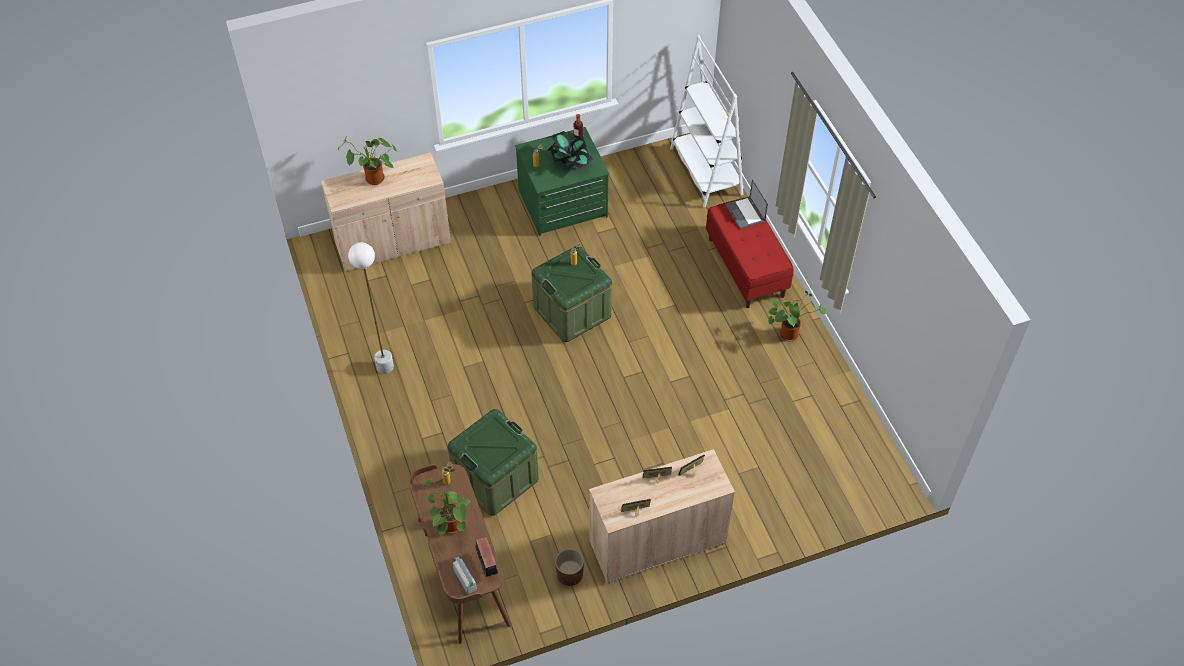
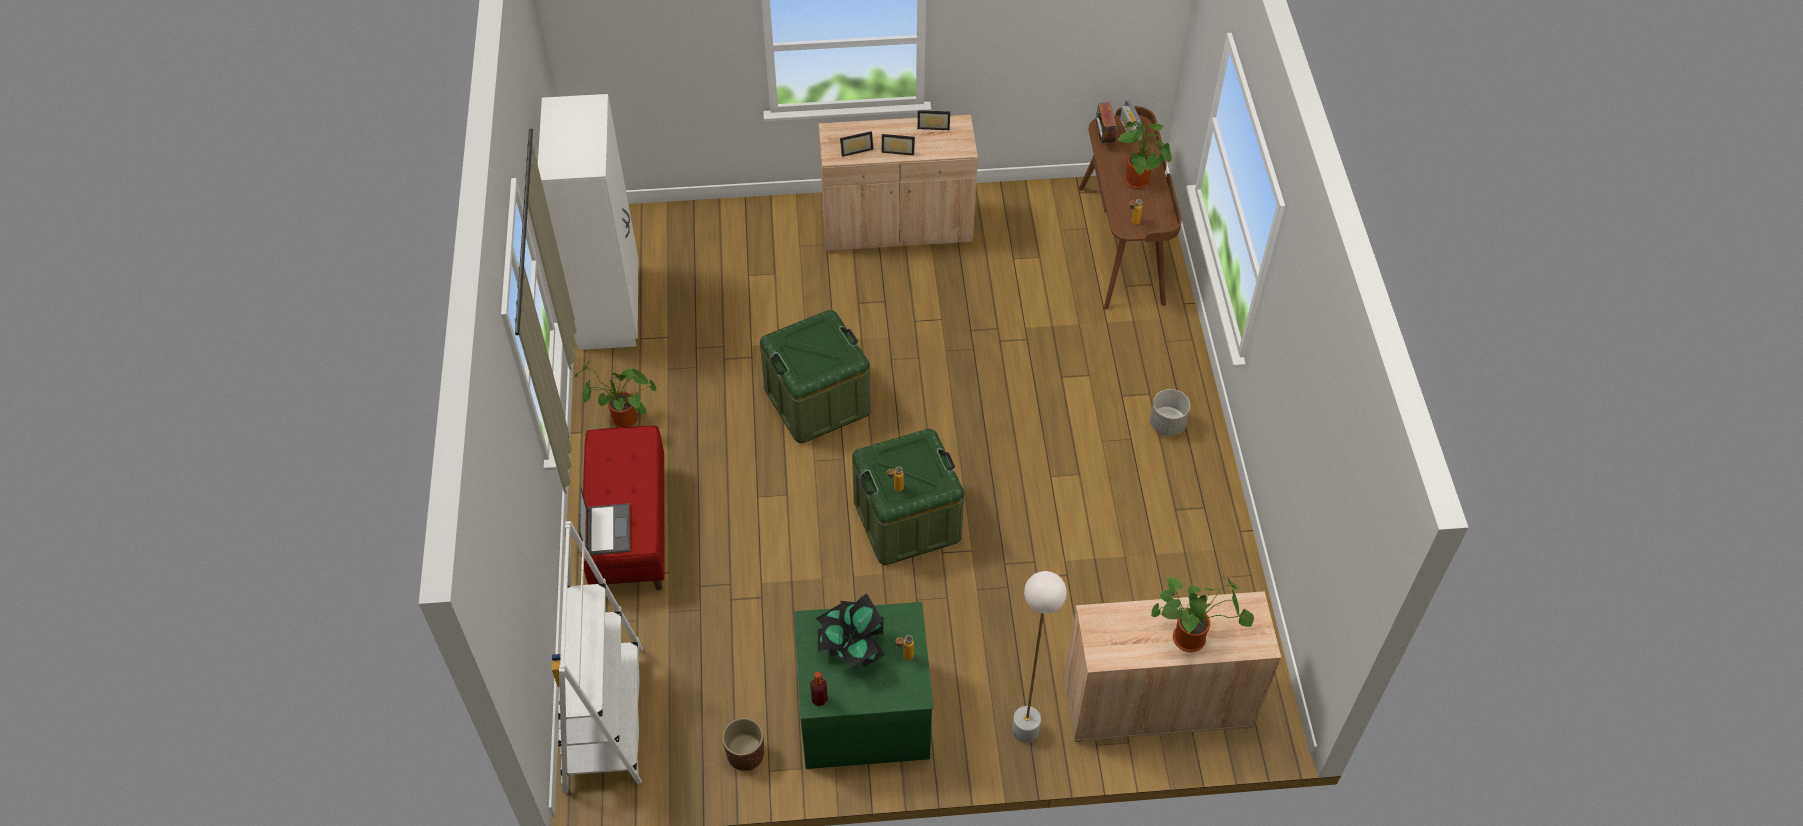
camera: 165 degrees left, 0 degrees up
white floor lamp [348,242,394,374] -> white floor lamp moved to [1012,571,1067,743]
green storage box [448,409,539,516] -> green storage box moved to [760,310,871,443]
brown planter [555,548,584,586] -> brown planter moved to [722,718,764,771]
none -> white wardrobe [538,94,639,350]
none -> grey planter [1150,389,1190,436]

